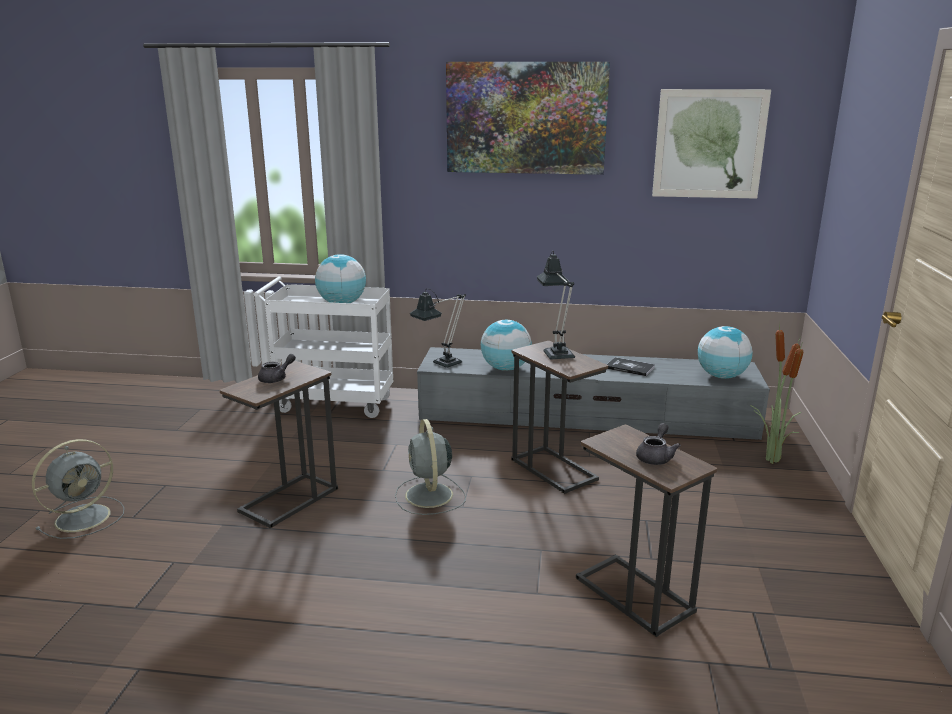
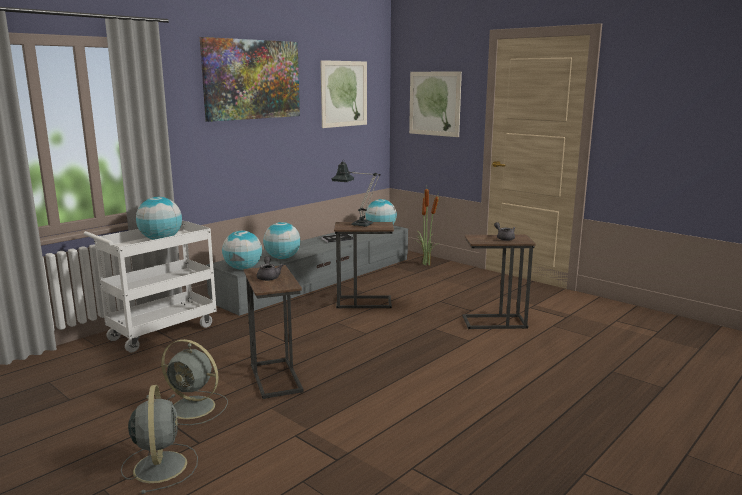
camera: 55 degrees left, 5 degrees down
grey fan [395,419,466,515] -> grey fan moved to [161,339,228,425]
table lamp [410,289,466,368] -> globe [222,230,262,270]
none -> picture [409,71,462,137]

